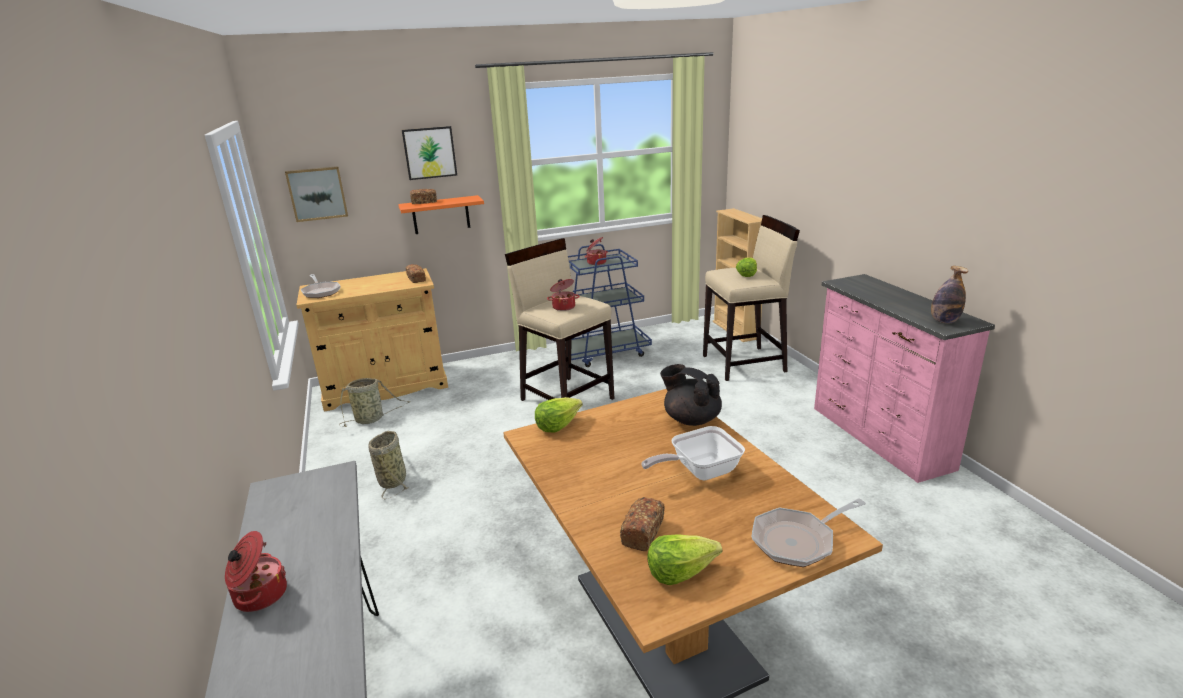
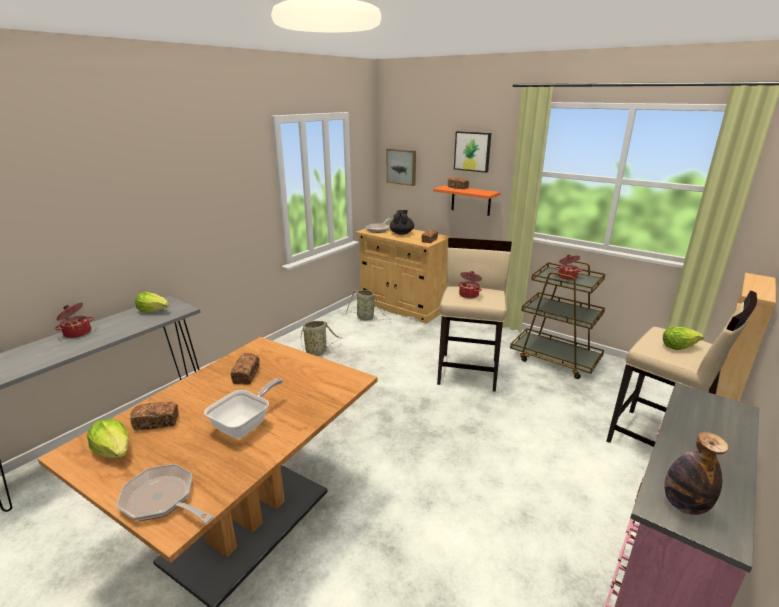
camera: 55 degrees right, 0 degrees up
lettuce [535,397,583,433] -> lettuce moved to [135,292,170,312]
blue cart [565,244,652,367] -> brown cart [510,261,605,379]
frying pan [641,426,745,480] -> frying pan turned 90 degrees clockwise [204,378,283,438]
black teapot [660,364,722,426] -> black teapot moved to [390,210,414,235]
none -> bread [231,353,260,384]

